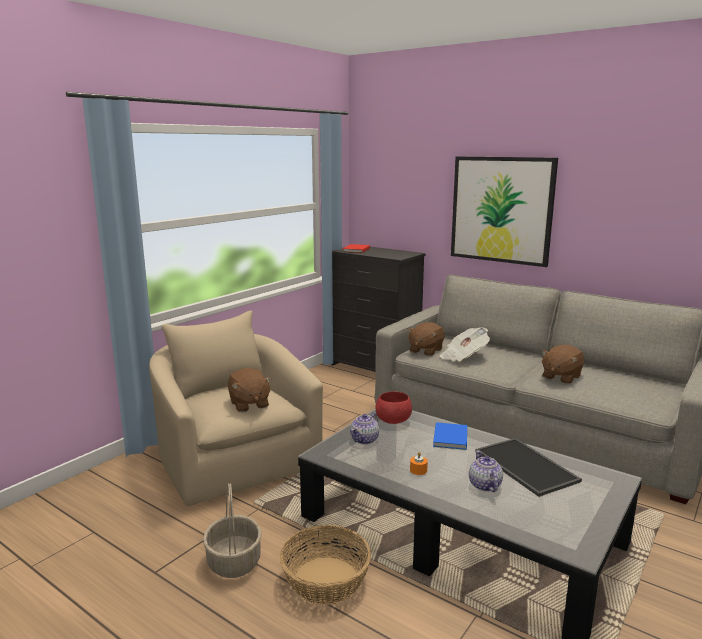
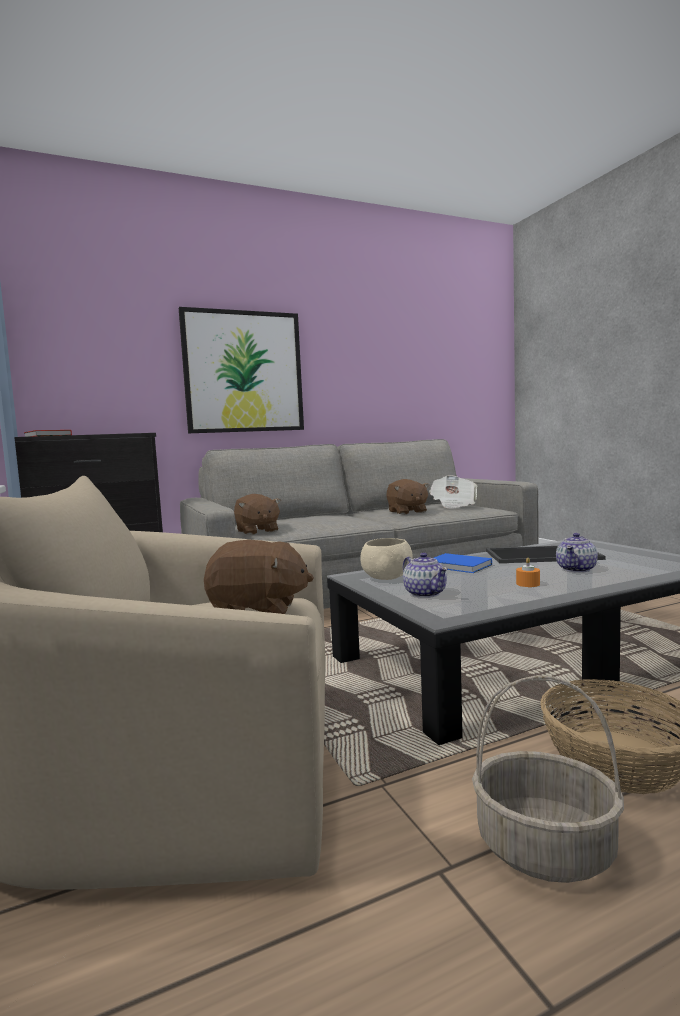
camera: 60 degrees left, 10 degrees down
red bowl [376,392,412,424] -> beige bowl [360,538,413,580]
newspaper [440,327,490,362] -> newspaper moved to [429,475,477,509]
teapot [469,450,503,492] -> teapot turned 75 degrees counterclockwise [556,533,598,573]

